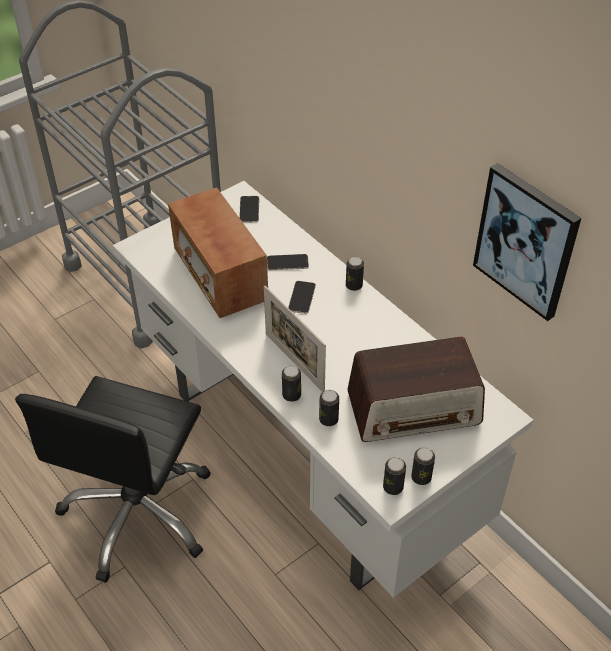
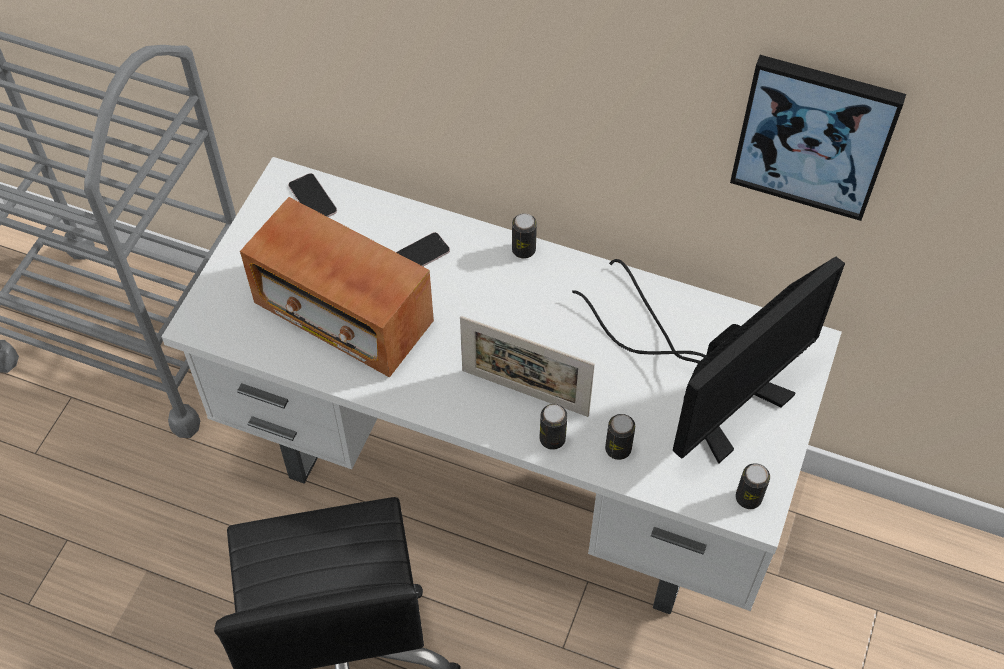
camera: 30 degrees left, 10 degrees up
phone [288,281,316,314] -> none
radio [347,337,485,442] -> monitor [572,257,845,464]
can [411,448,435,485] -> none

